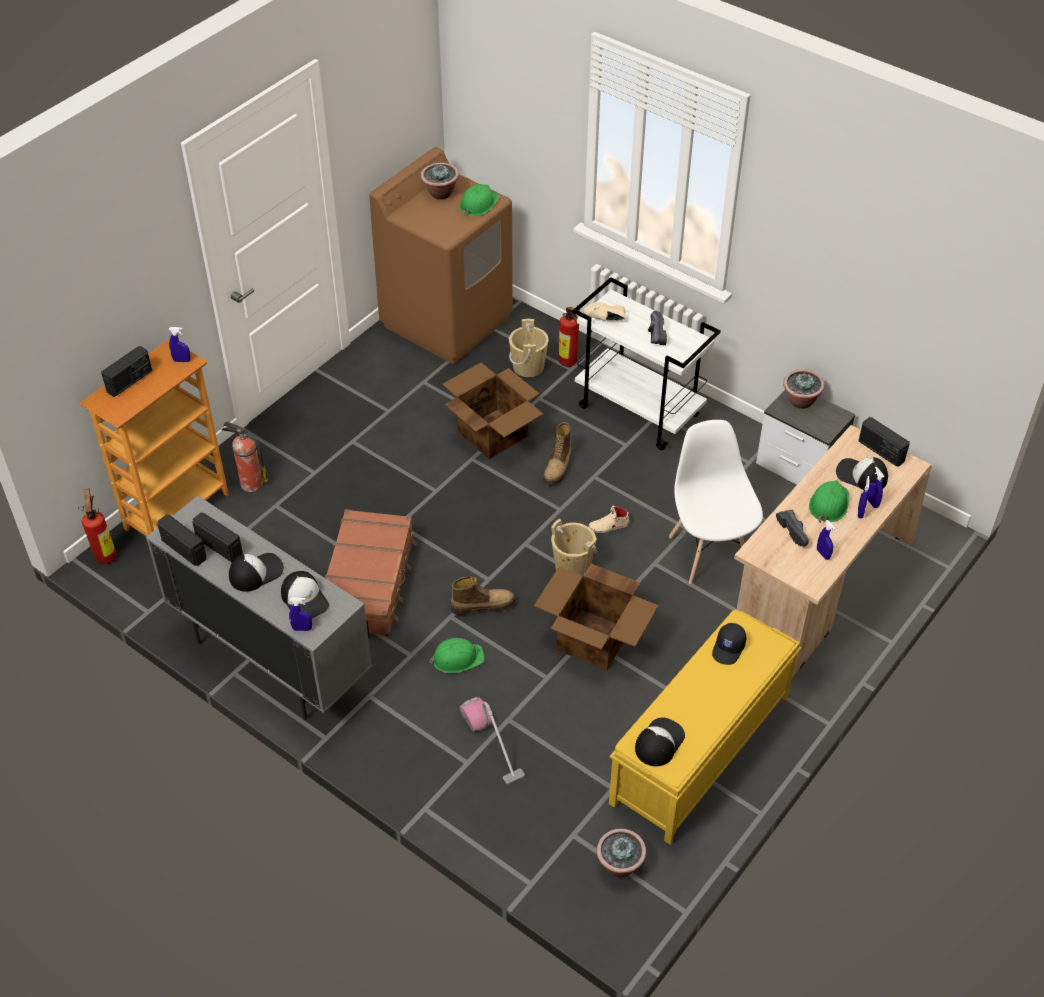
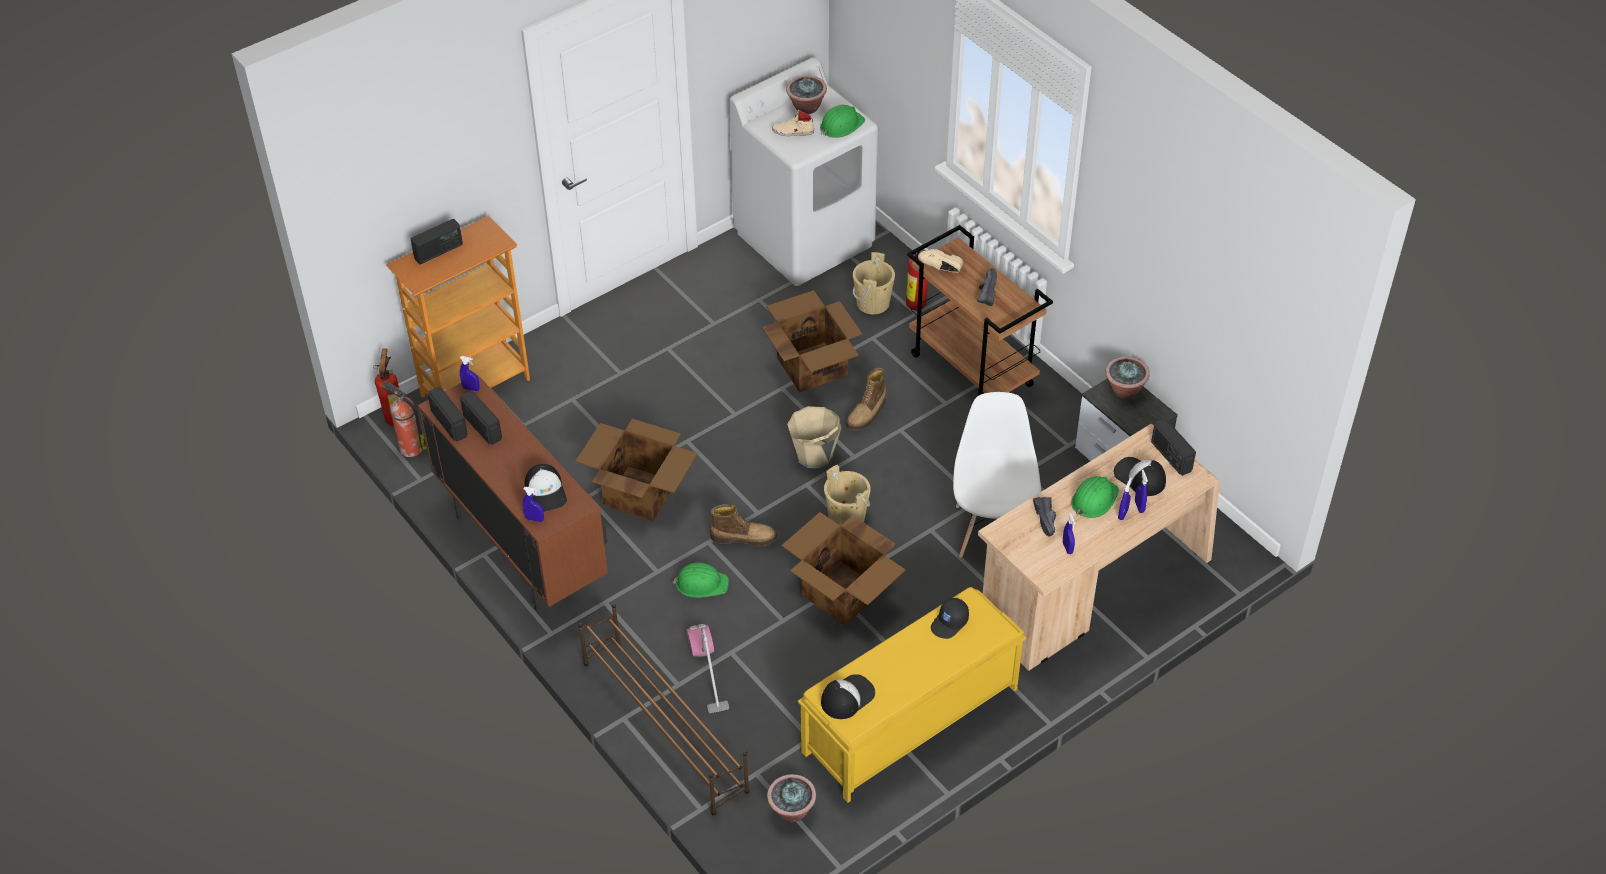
camera: 15 degrees right, 0 degrees up
grey cabinet [146,496,372,720] -> brown cabinet [418,374,608,612]
blue spray bottle [169,327,191,362] -> blue spray bottle moved to [460,356,480,392]
fire extinguisher [222,421,268,492] -> fire extinguisher moved to [381,381,427,457]
cap [229,553,284,592] -> none
brown suitcase [324,509,417,636] -> cardboard box [575,419,698,521]
brown washing machine [369,147,513,364] -> white washing machine [730,58,878,286]
white cart [573,277,721,450] -> brown cart [907,225,1053,396]
beige shoe [588,506,630,533] -> beige shoe moved to [772,110,814,136]
none -> brown shoe rack [579,604,749,816]
none -> beige bucket [787,406,842,469]

